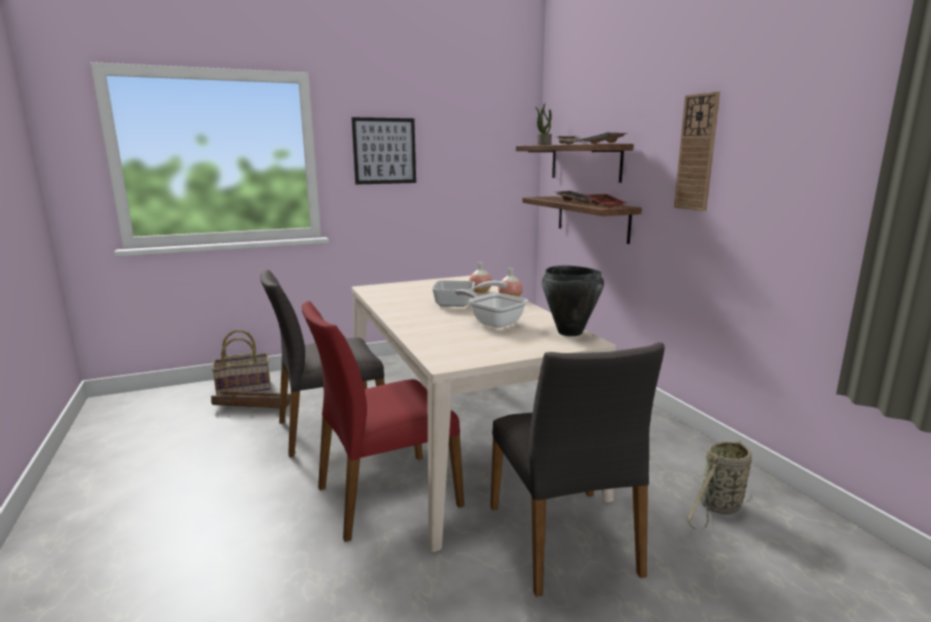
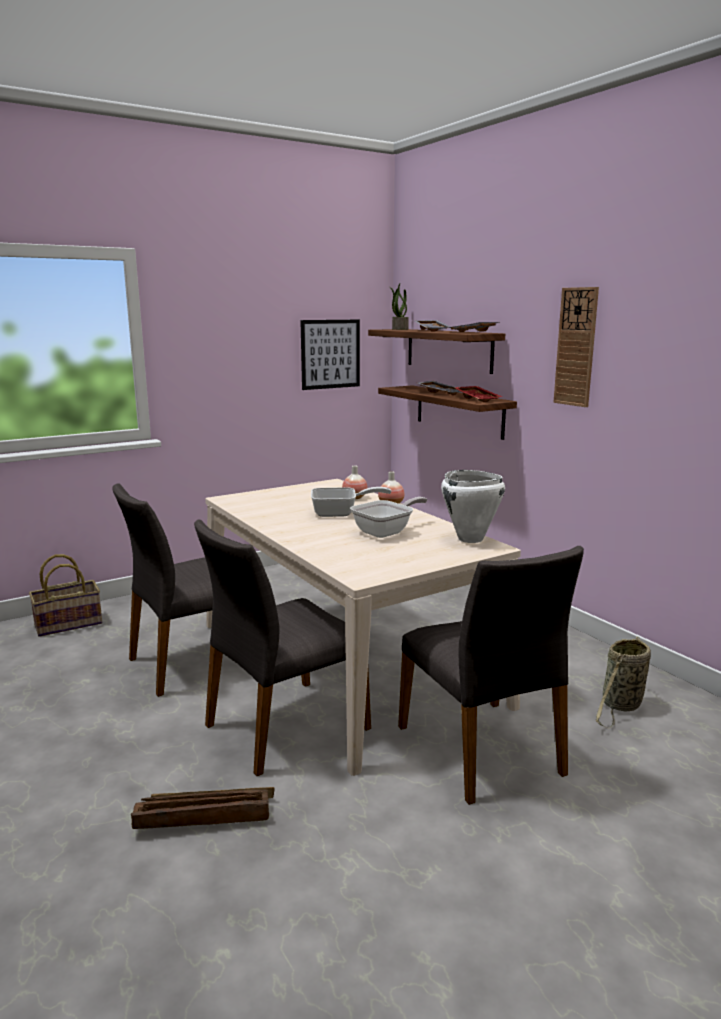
camera: 10 degrees left, 0 degrees up
crate [211,390,291,408] -> crate moved to [131,787,275,829]
red chair [302,301,464,542] -> grey chair [194,519,371,776]
picture [351,117,416,185] -> picture moved to [300,320,360,390]
frying pan [455,289,528,328] -> frying pan turned 105 degrees clockwise [350,497,427,538]
black cooking pot [542,266,604,336] -> white cooking pot [441,470,505,543]

